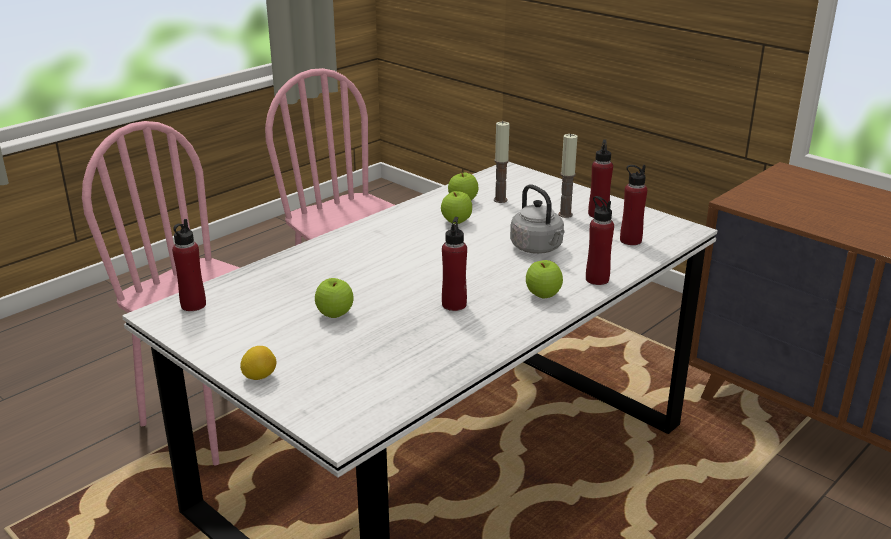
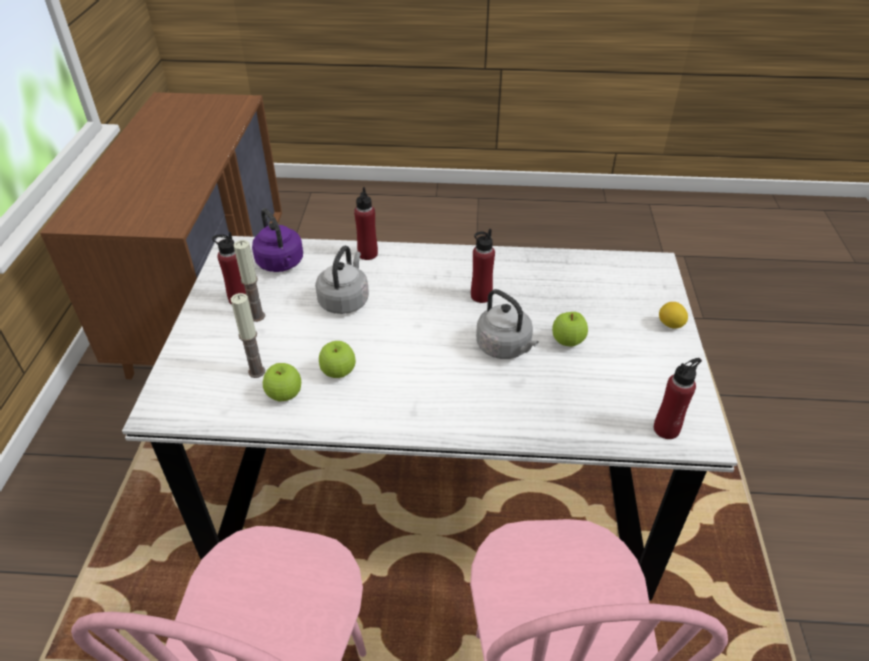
camera: 130 degrees left, 15 degrees up
apple [526,260,563,299] -> none
red bottle [620,165,647,245] -> purple kettle [252,208,303,272]
none -> grey kettle [476,289,538,359]

